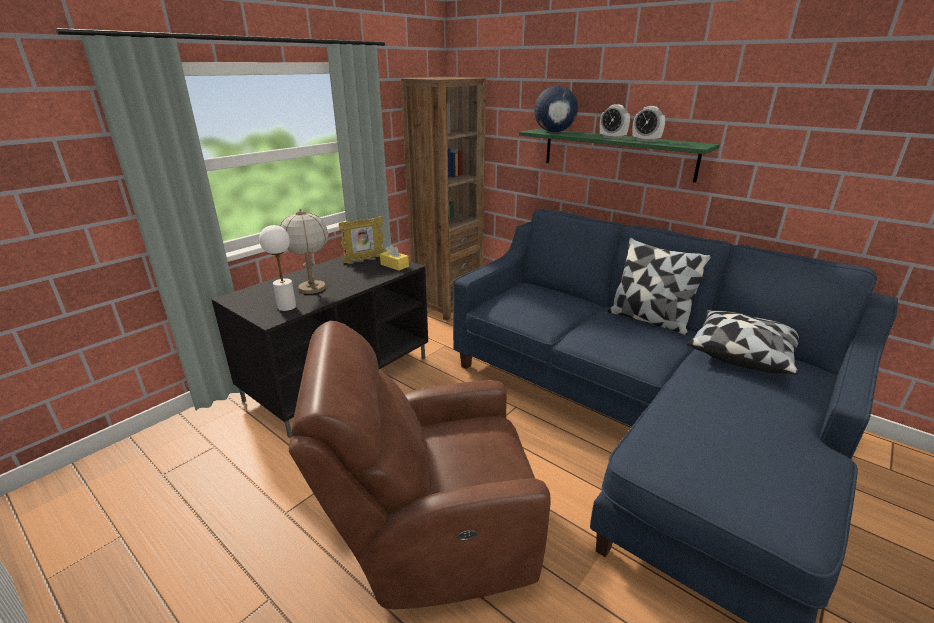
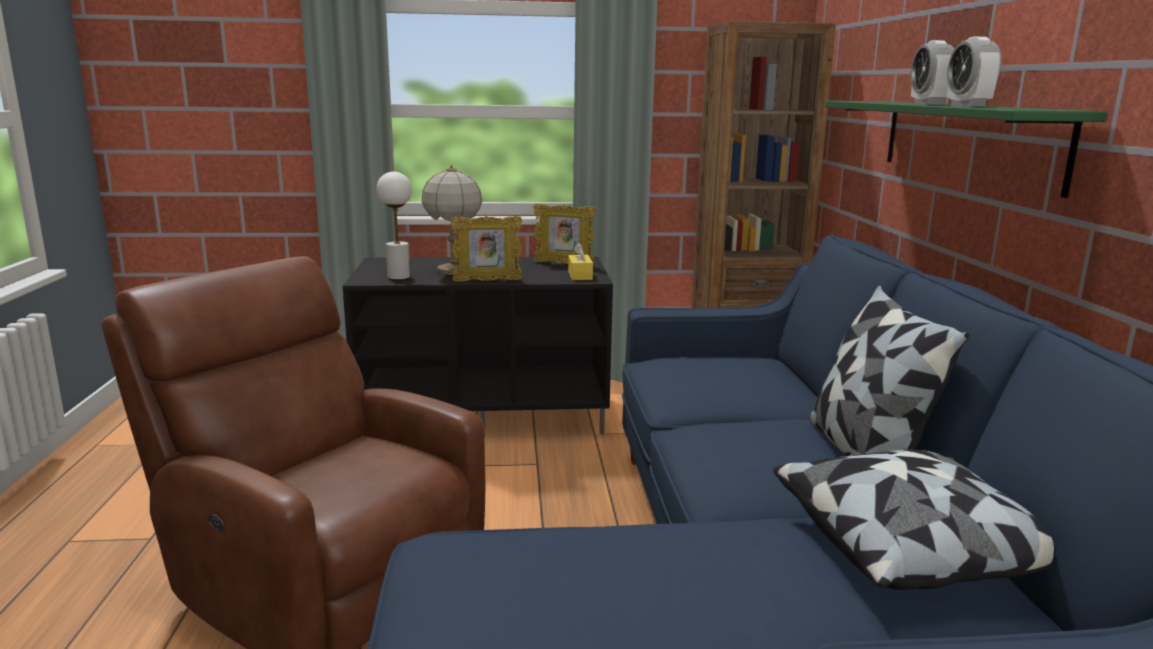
camera: 45 degrees right, 10 degrees down
globe [534,86,578,132] -> none
none -> picture frame [450,216,522,282]

